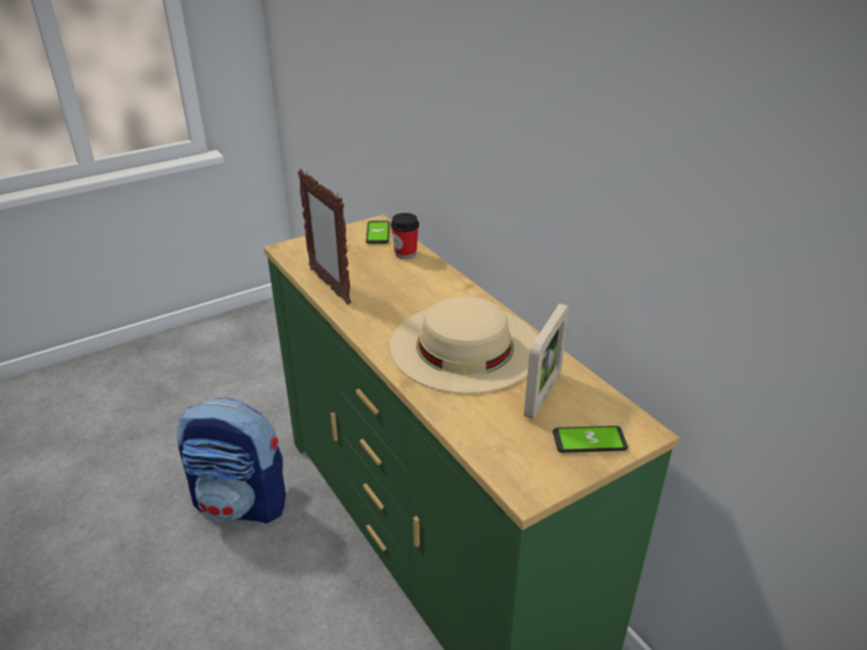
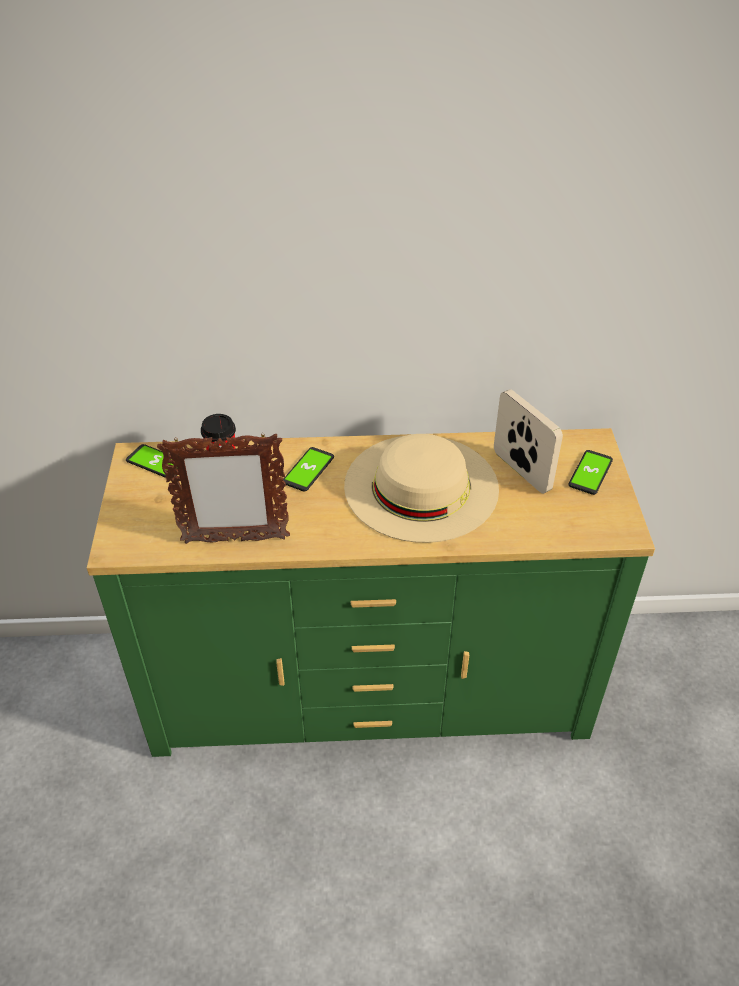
camera: 60 degrees left, 10 degrees up
backpack [176,398,286,524] -> none
none -> phone [283,447,334,492]

